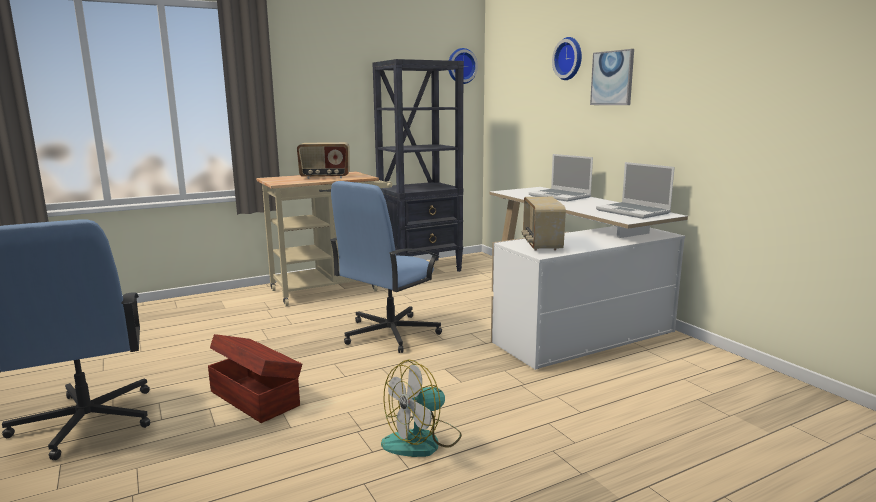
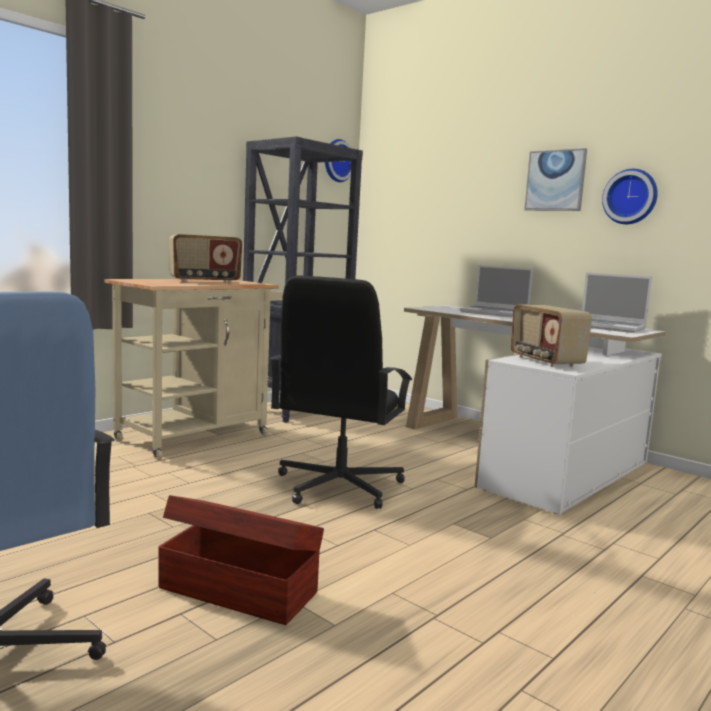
camera: 20 degrees left, 5 degrees down
blue office chair [330,181,442,353] -> black office chair [270,275,412,509]
fan [381,360,462,457] -> none
wall clock [552,37,582,80] -> wall clock moved to [602,169,658,224]

